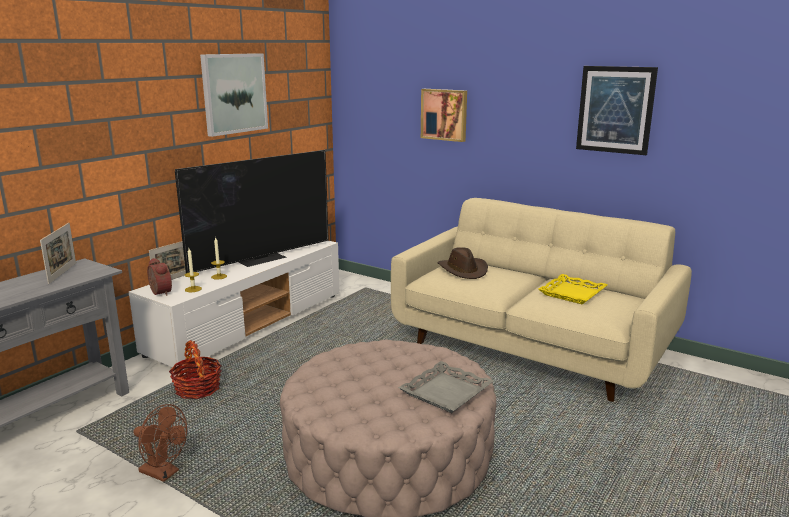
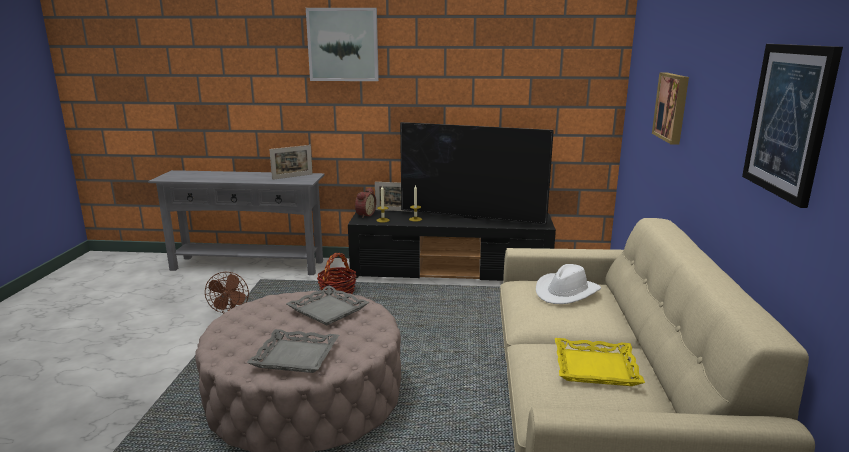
camera: 60 degrees right, 0 degrees up
white tv stand [129,241,340,371] -> black tv stand [348,210,556,281]
picture [200,53,268,137] -> picture moved to [306,8,379,81]
brown hat [437,247,488,279] -> white hat [536,264,601,304]
none -> grey tray [286,286,369,325]

